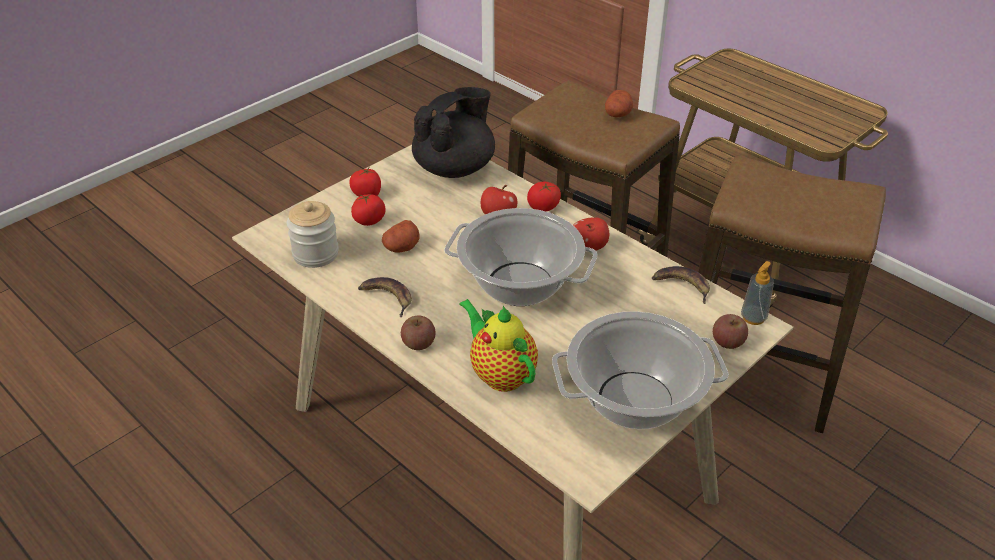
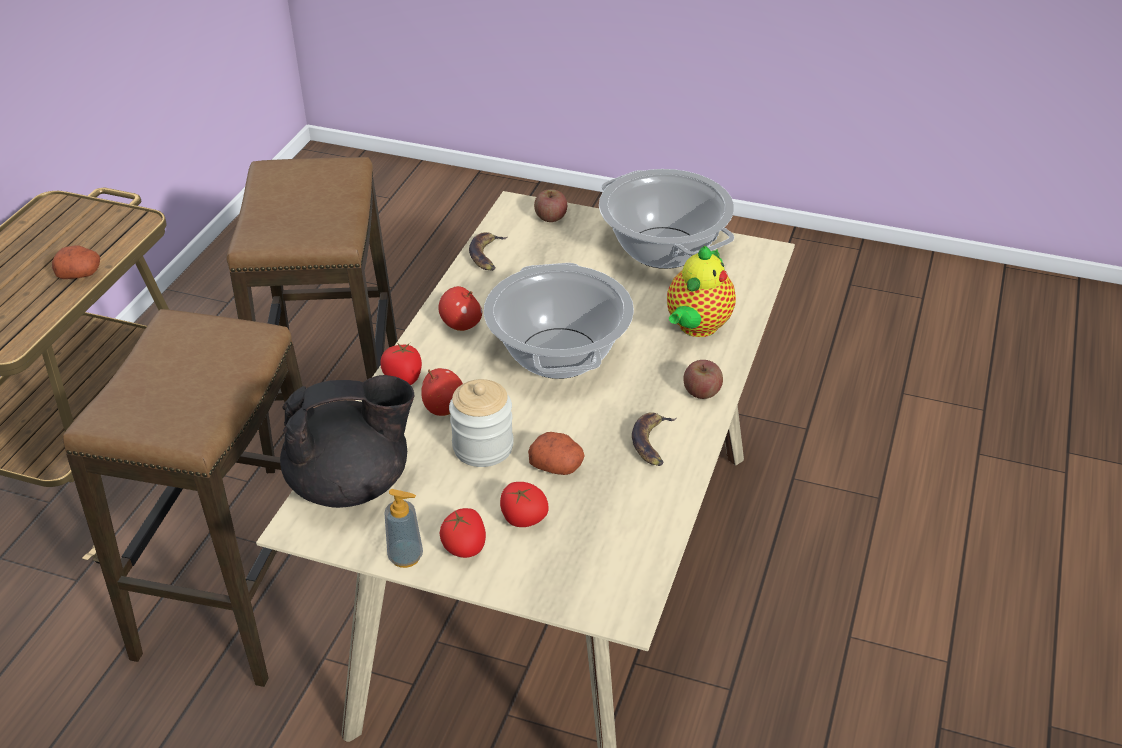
camera: 115 degrees left, 0 degrees up
jar [287,201,339,268] -> jar moved to [449,379,514,467]
black teapot [412,87,495,178] -> black teapot turned 150 degrees clockwise [280,375,414,508]
potato [605,90,633,117] -> potato moved to [52,245,100,279]
soap dispenser [741,261,774,325] -> soap dispenser moved to [384,489,423,568]

